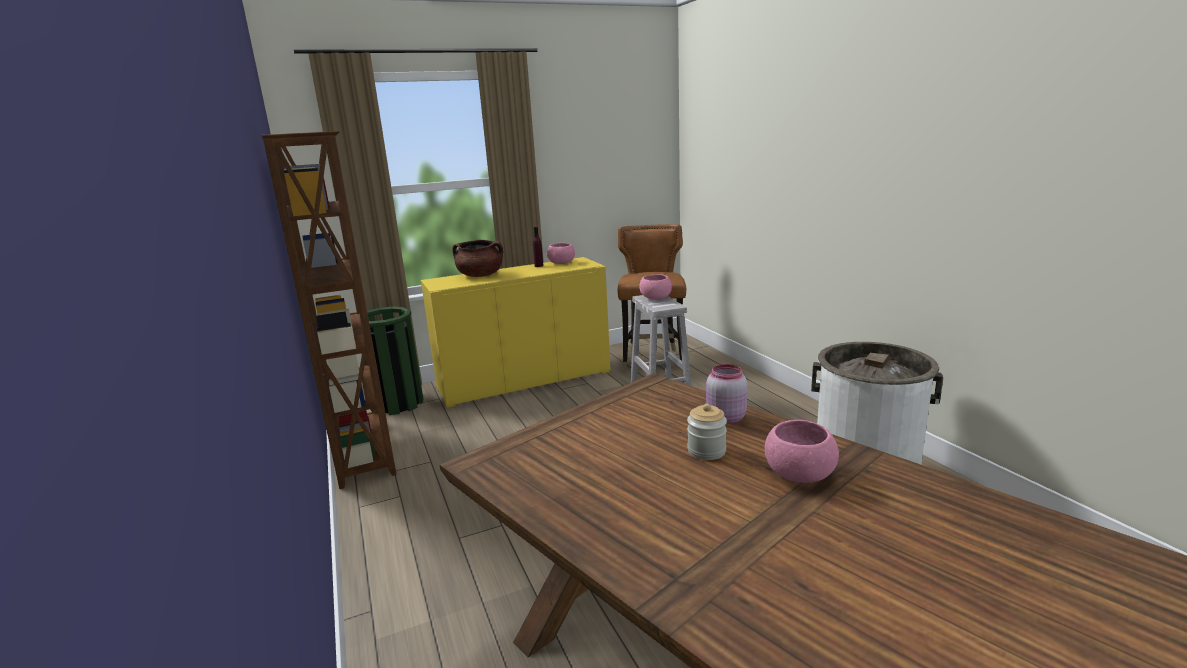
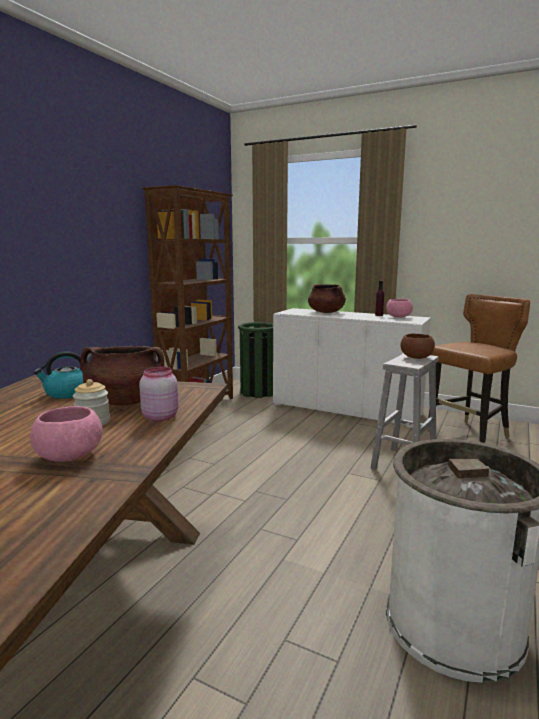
camera: 50 degrees right, 5 degrees down
yellow cabinet [421,257,611,408] -> white cabinet [273,308,431,428]
pink bowl [639,274,672,300] -> brown bowl [401,333,435,359]
none -> kettle [34,352,84,399]
none -> brown cooking pot [81,346,164,405]

